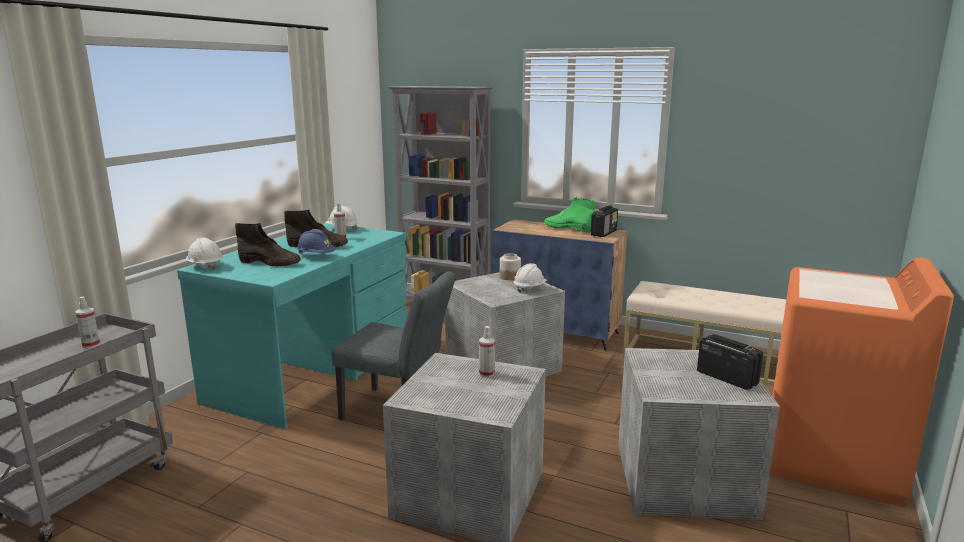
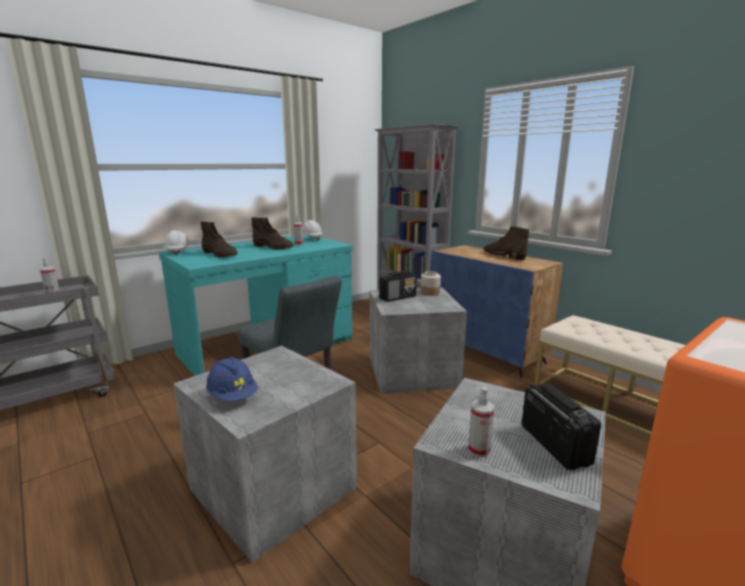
camera: 25 degrees right, 0 degrees up
blue hard hat [297,229,336,255] -> blue hard hat moved to [206,357,258,401]
spray bottle [479,326,495,377] -> spray bottle moved to [468,387,494,457]
white hard hat [514,263,547,293] -> none
green boot [544,198,595,232] -> brown boot [483,226,529,261]
radio [591,205,618,237] -> radio moved to [379,271,417,302]

